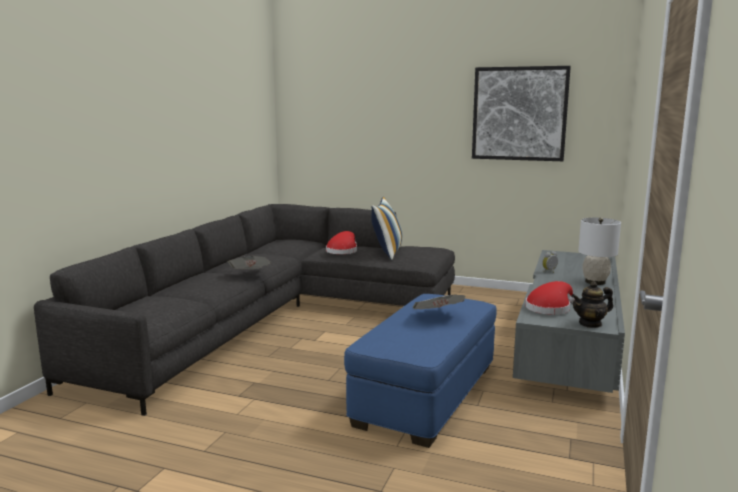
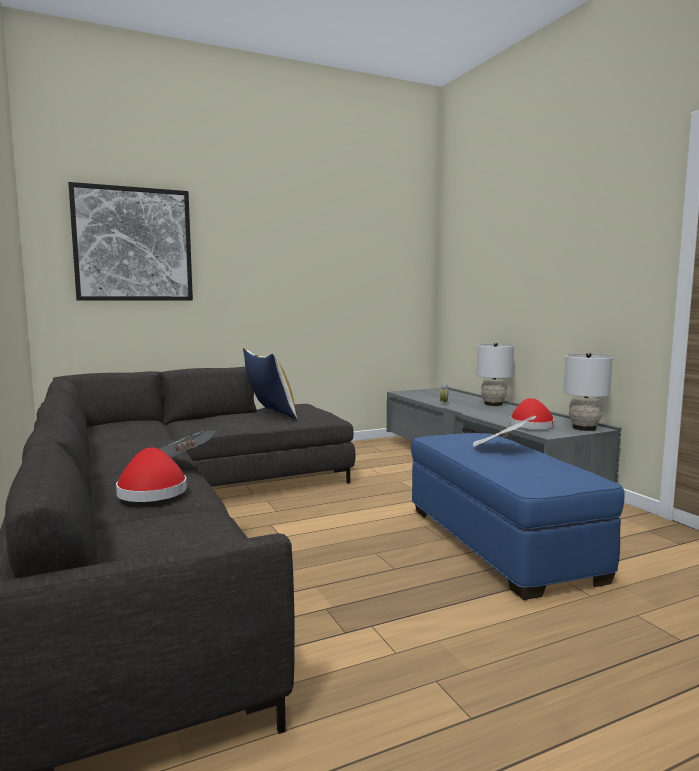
camera: 45 degrees left, 5 degrees down
red hat [326,231,357,254] -> red hat moved to [116,447,187,502]
picture [472,66,571,161] -> picture moved to [68,182,193,301]
teapot [571,281,613,328] -> white table lamp [563,352,613,431]

